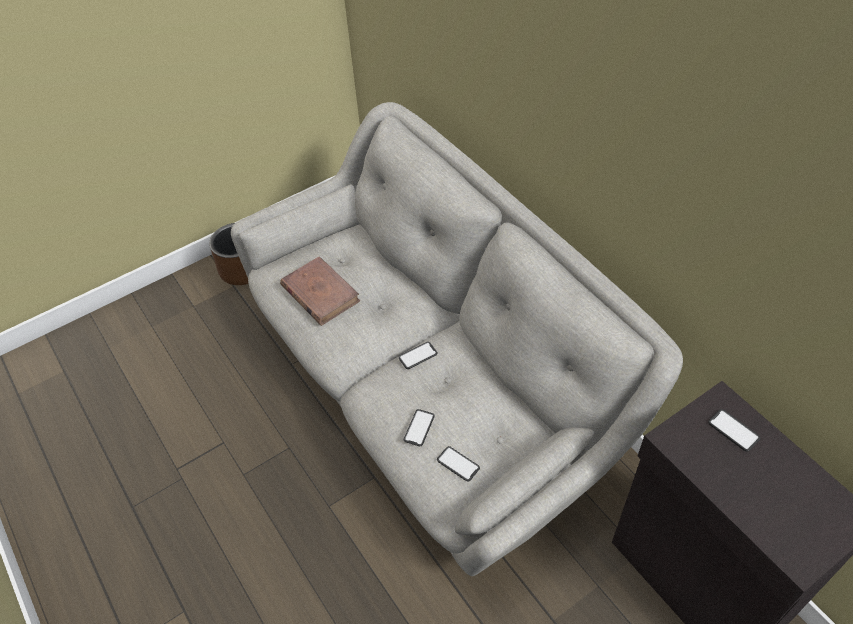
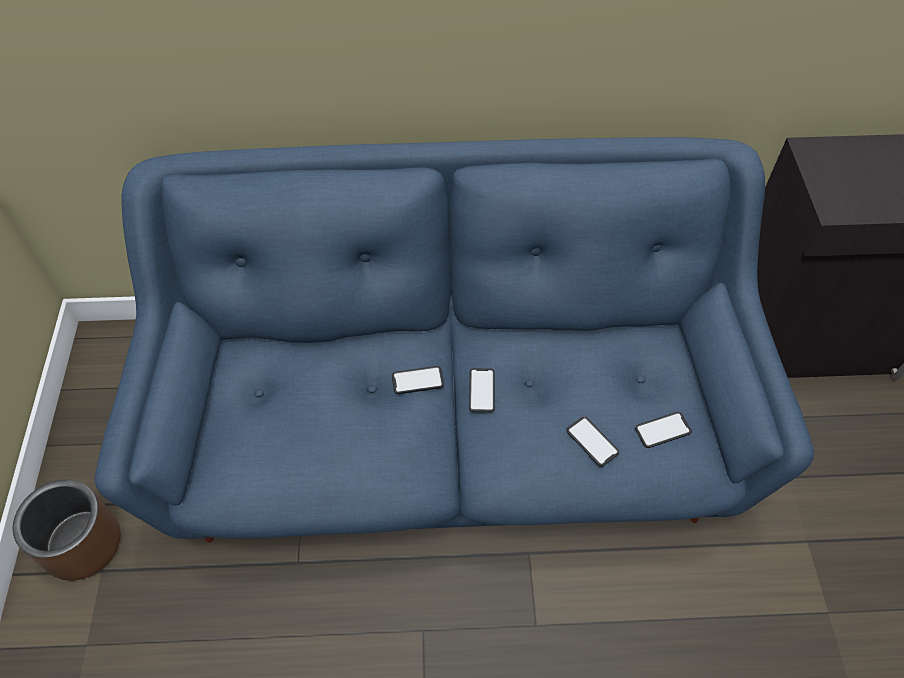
camera: 60 degrees left, 5 degrees up
grey sofa [231,102,683,576] -> blue sofa [95,137,814,543]
brown book [280,256,360,326] -> none
phone [708,409,761,452] -> phone moved to [392,366,444,394]

